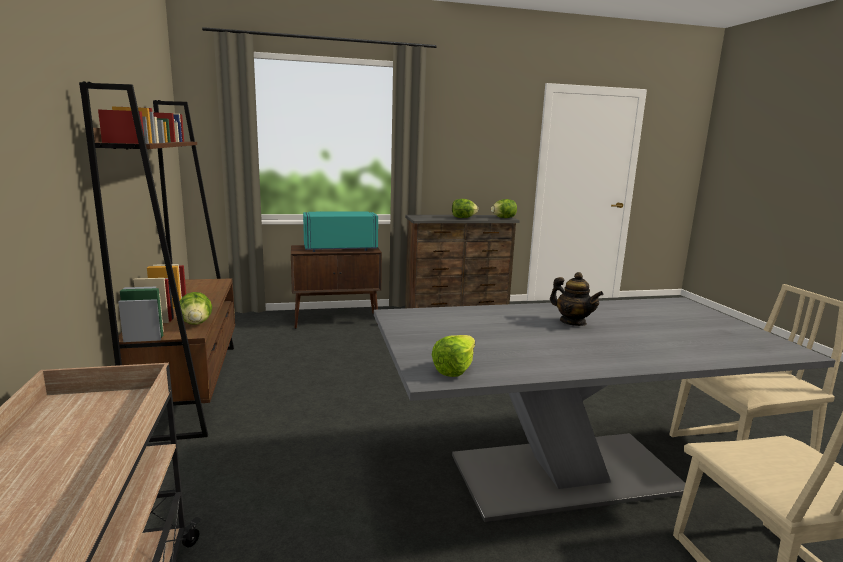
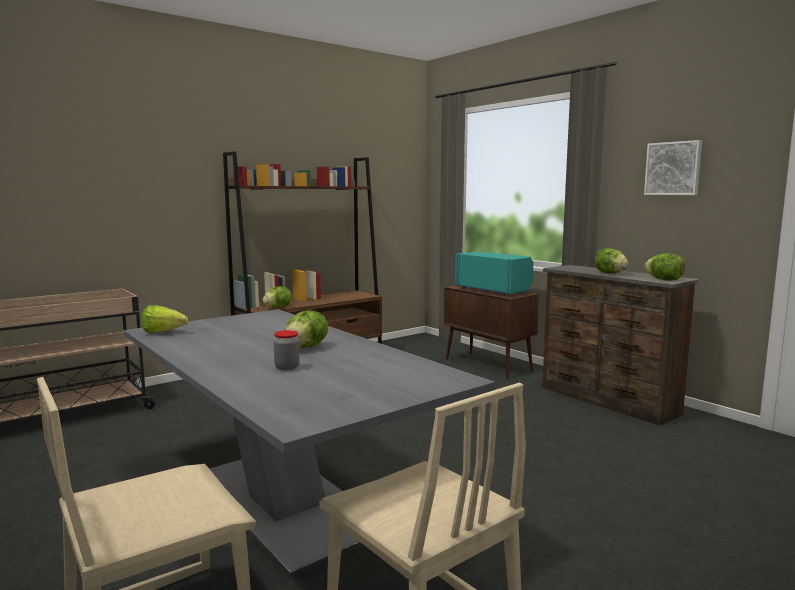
camera: 65 degrees right, 5 degrees down
teapot [550,272,604,326] -> lettuce [286,310,328,348]
none -> jar [274,330,300,370]
none -> picture [644,140,702,195]

